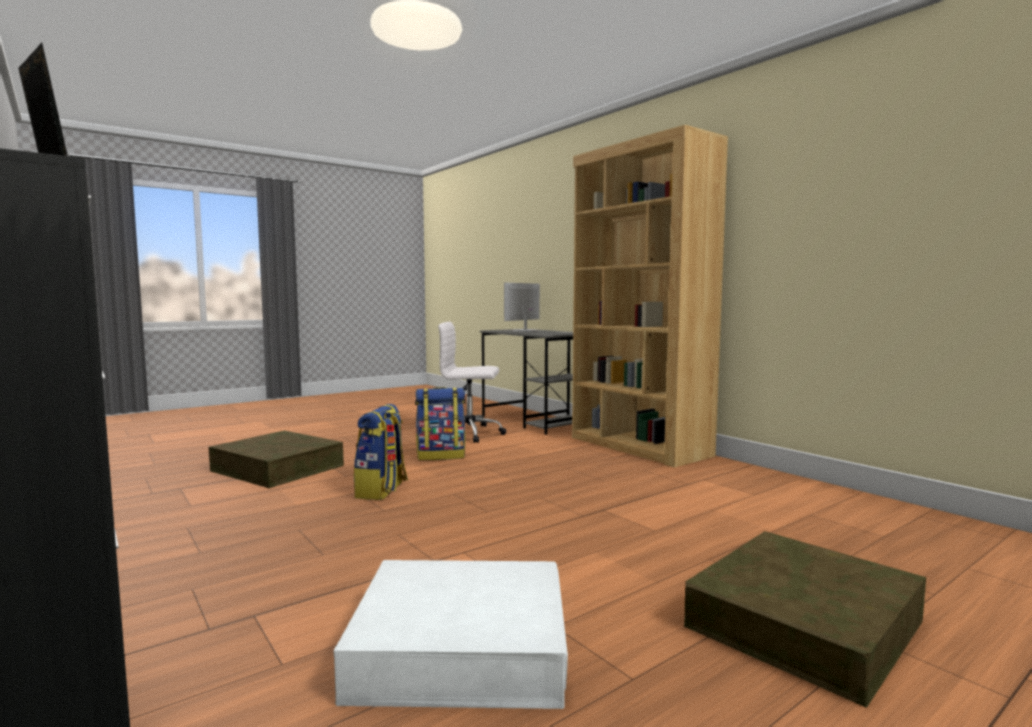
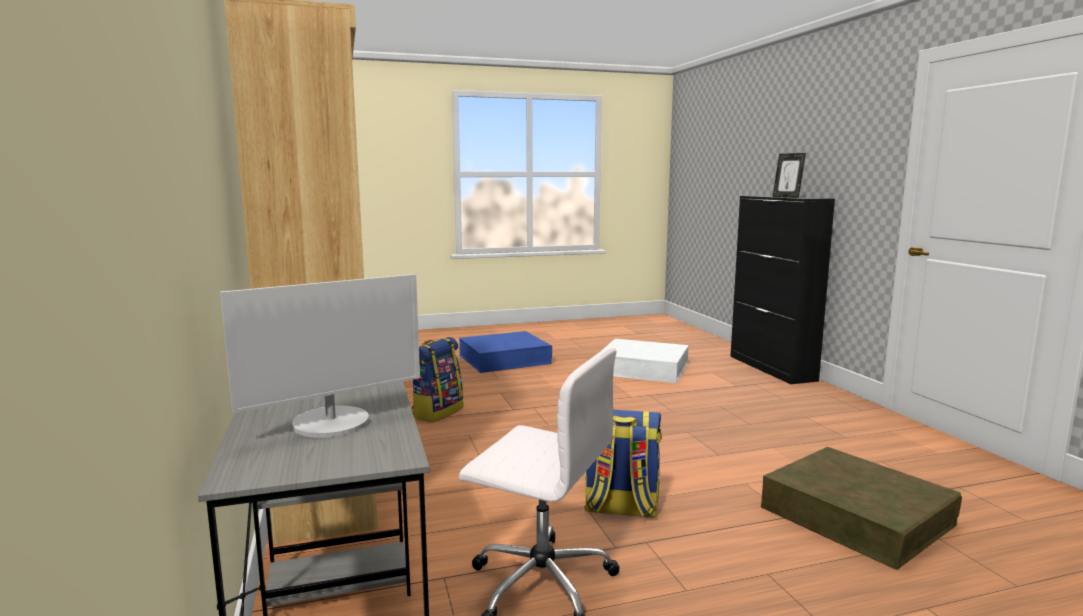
camera: 160 degrees left, 5 degrees up
backpack [354,404,408,500] -> backpack moved to [412,337,463,422]
brown storage box [684,531,926,708] -> blue storage box [459,331,552,373]

